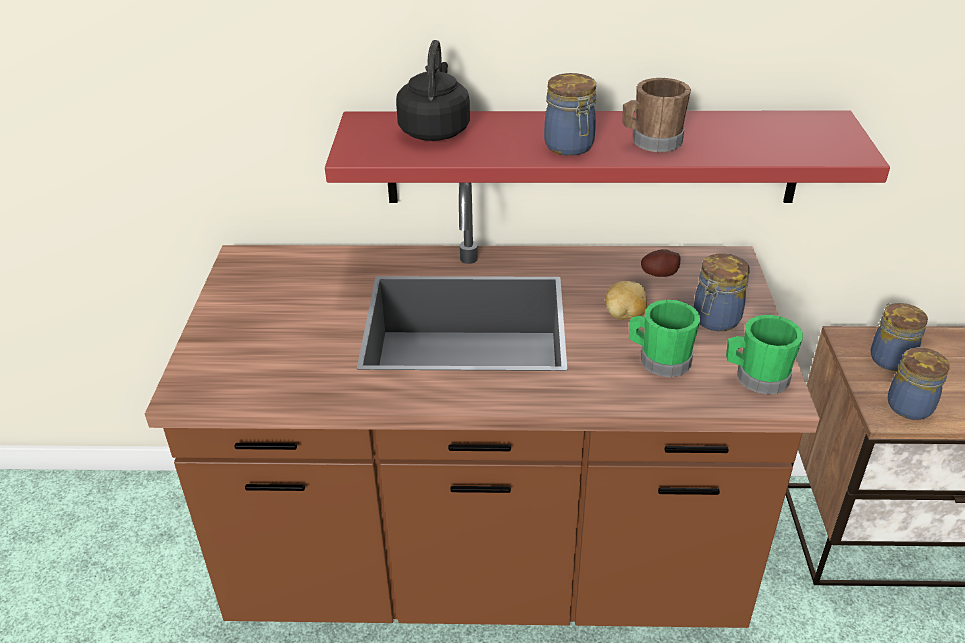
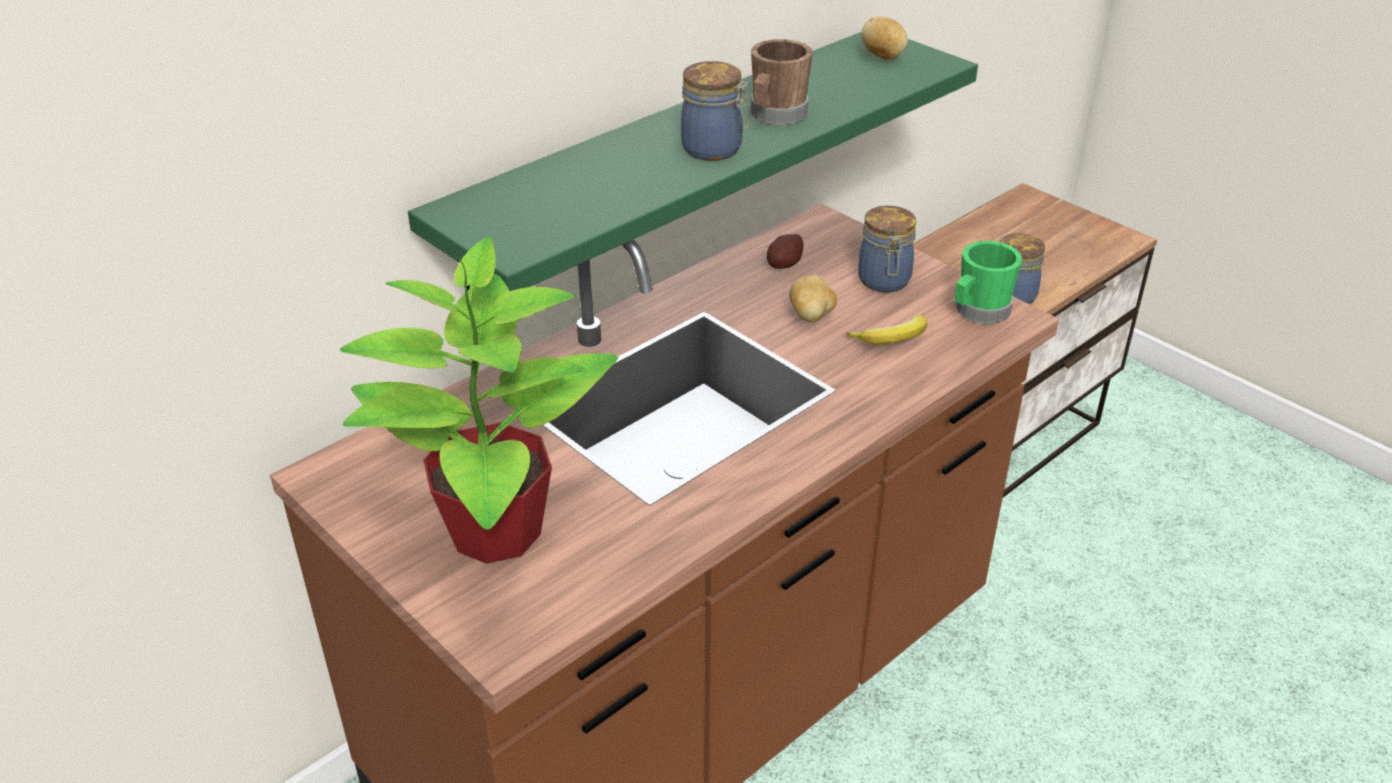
camera: 45 degrees left, 0 degrees up
red shelf [325,110,890,203] -> green shelf [408,32,978,291]
black kettle [396,40,470,141] -> none
green mug [629,300,700,377] -> banana [846,315,928,344]
jar [870,303,928,371] -> none
none -> potted plant [340,236,618,564]
none -> potato [861,16,908,60]

